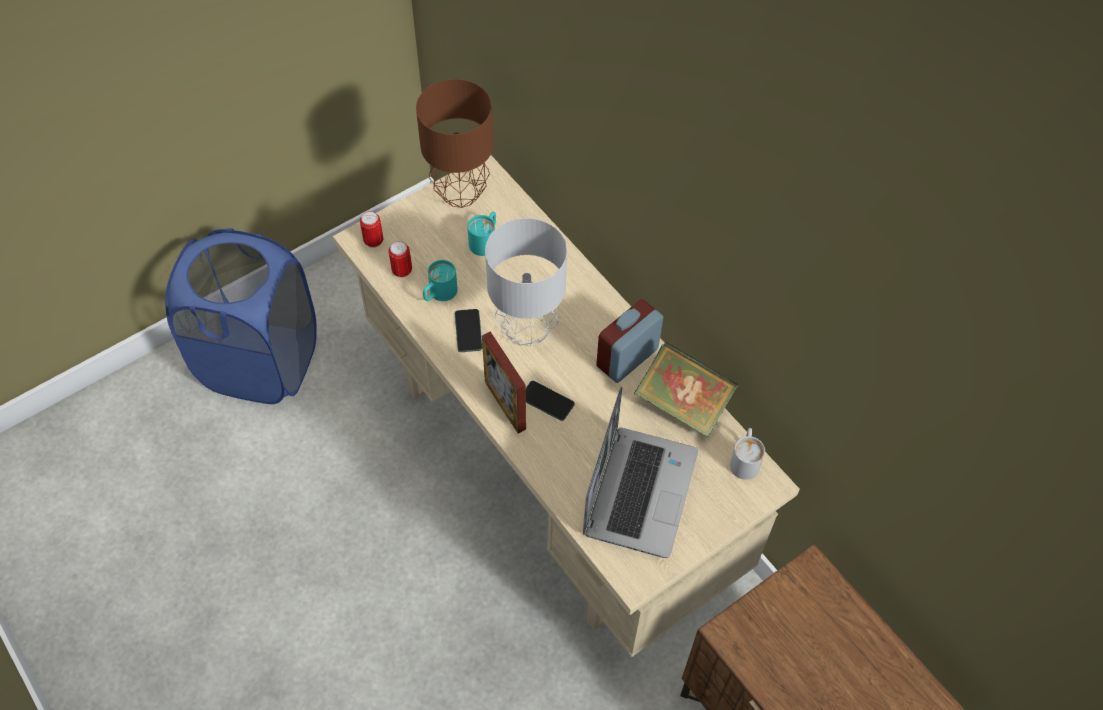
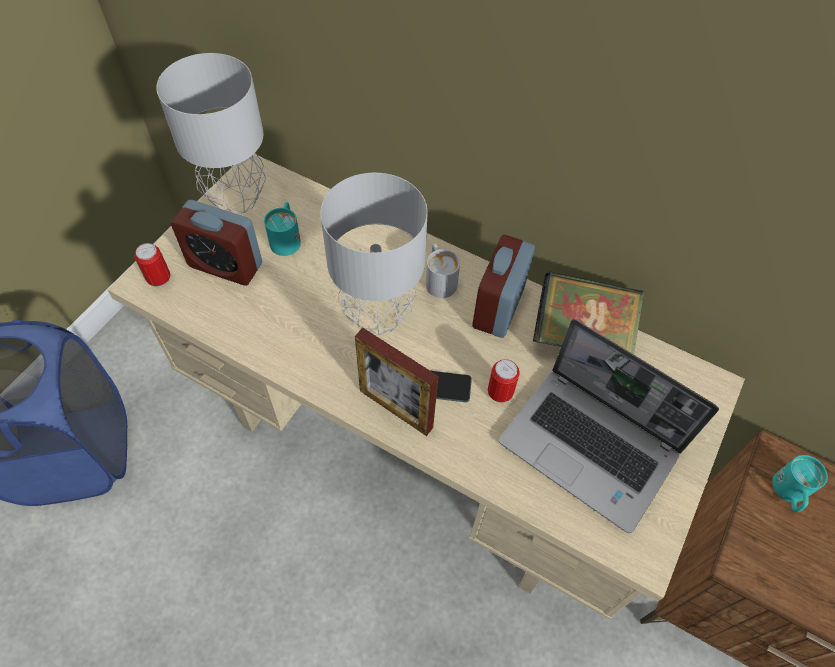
camera: 25 degrees left, 0 degrees up
can [388,241,412,278] -> can moved to [488,359,520,402]
brown table lamp [416,79,493,208] -> grey table lamp [156,53,266,214]
turquoise mug [423,260,458,301] -> turquoise mug moved to [772,455,828,512]
phone [455,309,482,352] -> none
laptop [583,386,698,558] -> laptop turned 135 degrees clockwise [499,319,719,533]
white mug [730,428,765,480] -> white mug moved to [426,243,460,298]
none -> alarm clock [171,200,262,286]

